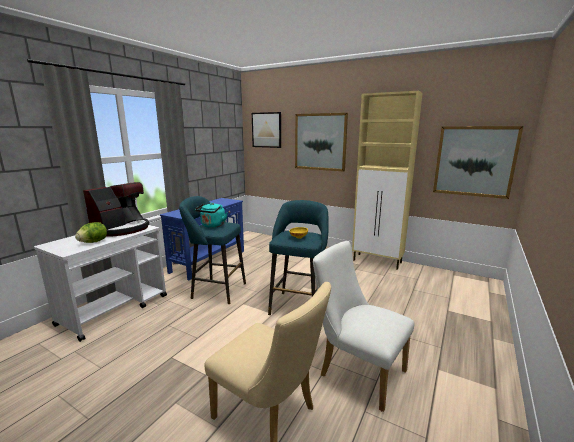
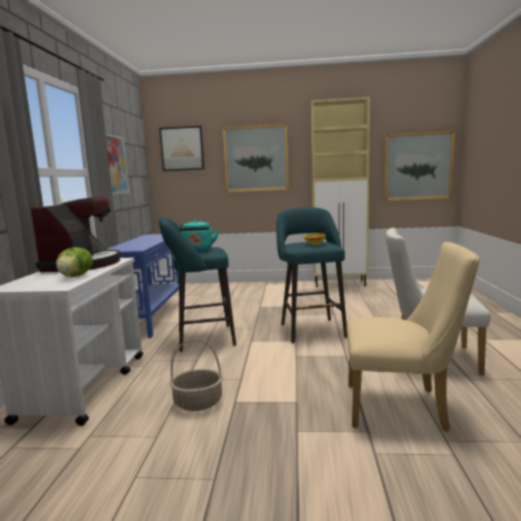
camera: 25 degrees left, 5 degrees down
none -> picture [106,134,129,194]
none -> basket [170,339,223,411]

